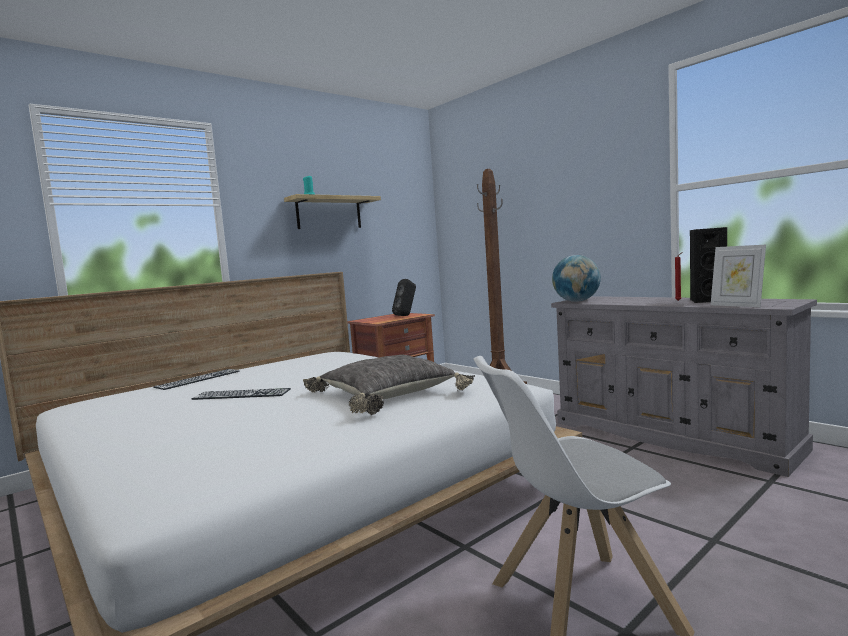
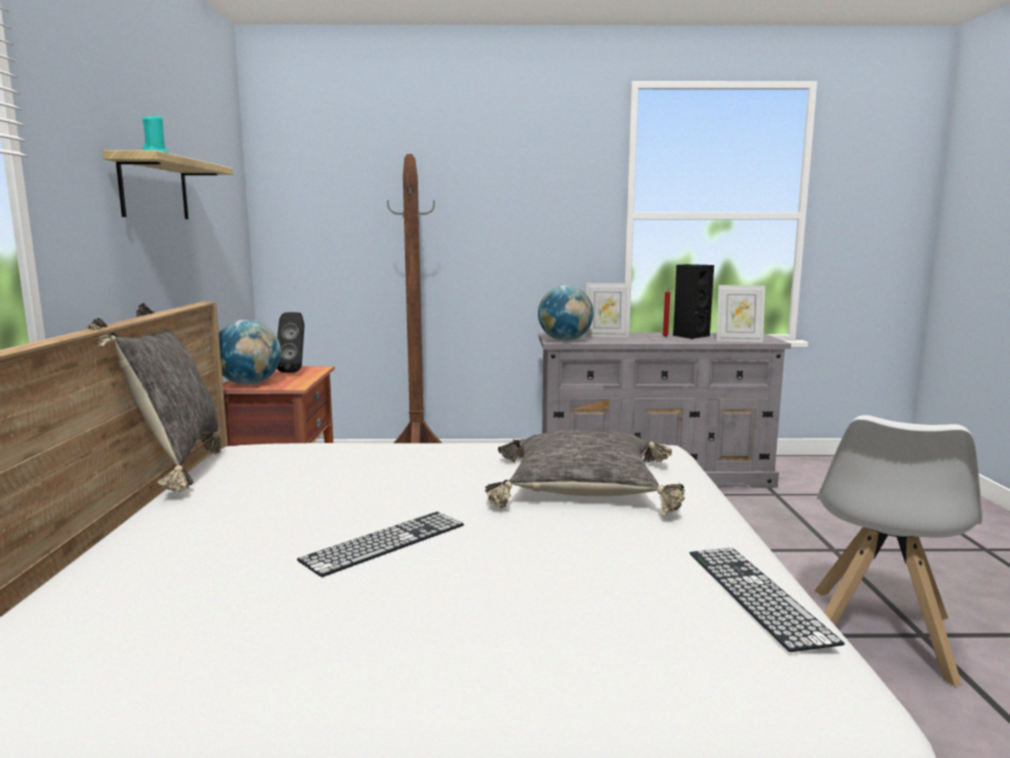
camera: 50 degrees left, 5 degrees up
keyboard [153,369,239,390] -> keyboard moved to [690,547,844,652]
none -> pillow [86,303,222,491]
none -> globe [219,320,281,385]
none -> picture frame [585,283,630,338]

